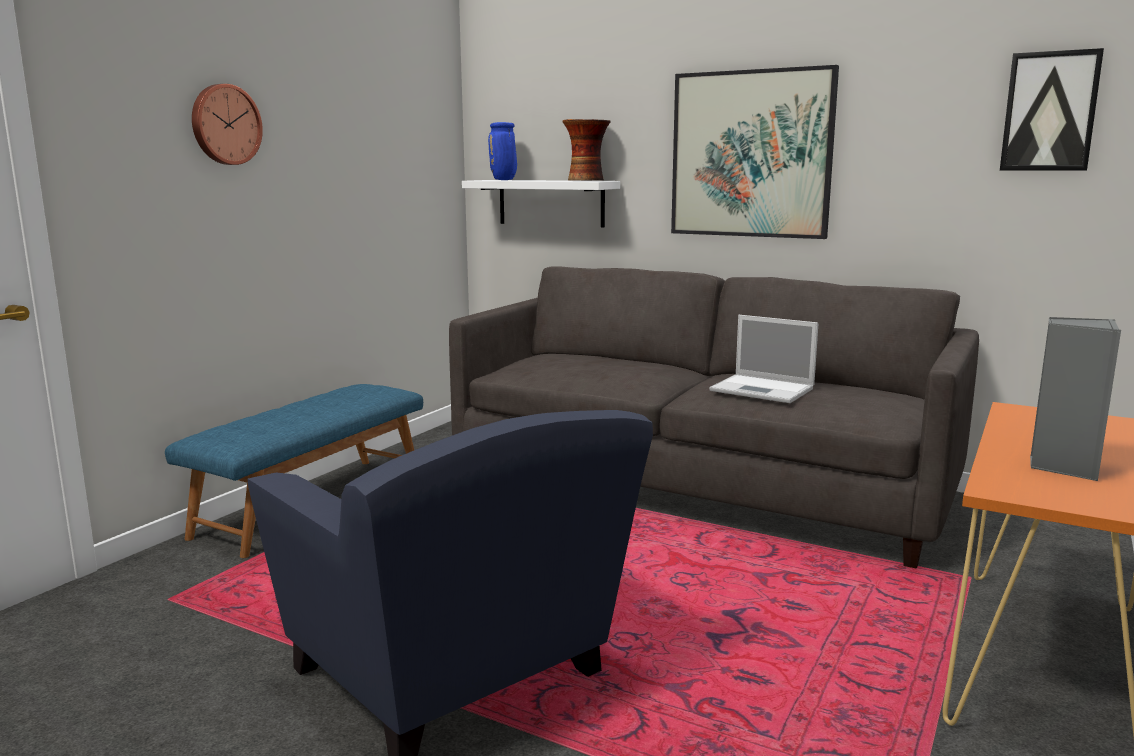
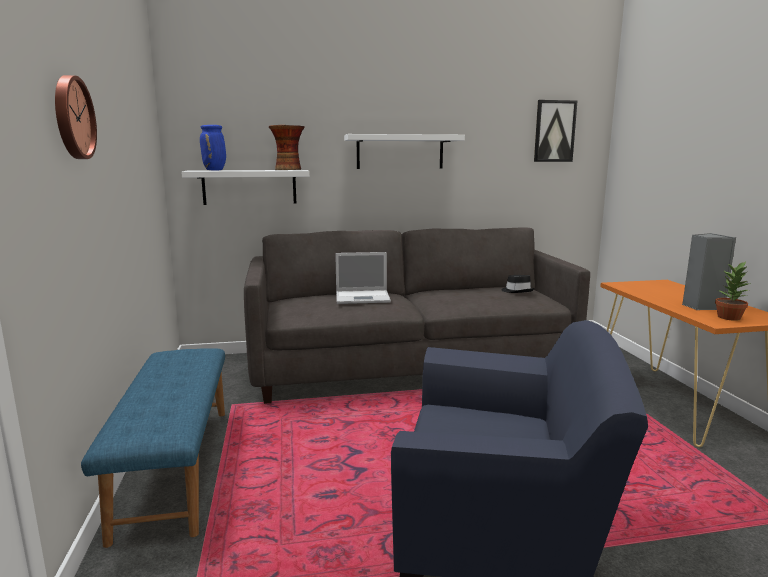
camera: 40 degrees left, 0 degrees up
picture [671,65,839,239] -> white shelf [344,134,465,169]
laptop [709,315,818,403] -> laptop moved to [335,252,391,304]
none -> black hat [502,275,534,293]
none -> potted plant [715,262,751,321]

